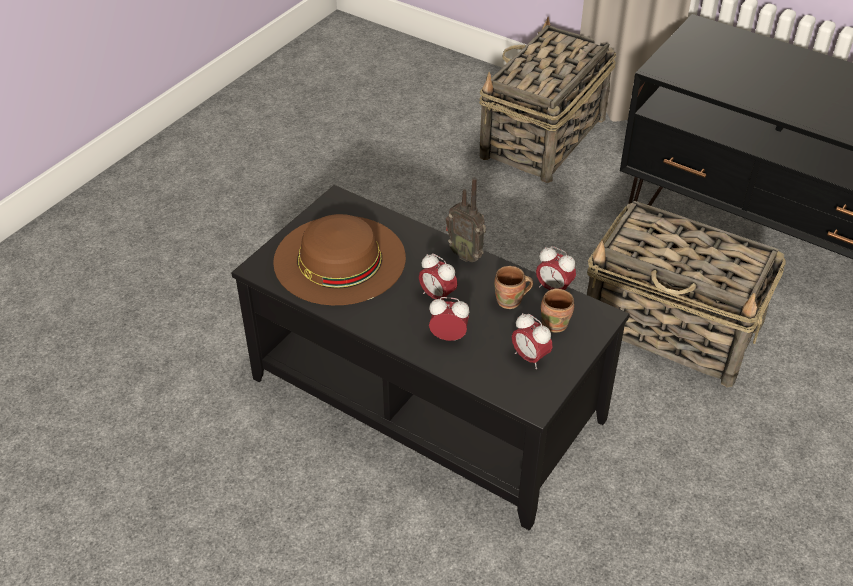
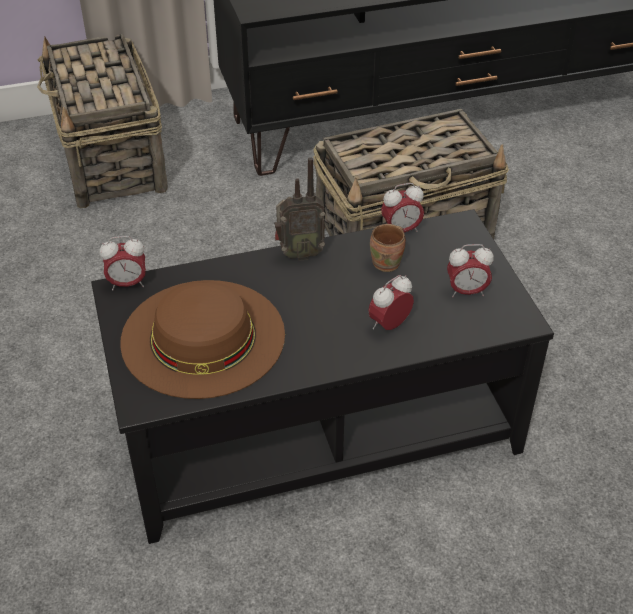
camera: 50 degrees left, 0 degrees up
alarm clock [419,253,458,300] -> alarm clock moved to [99,236,146,290]
brown mug [541,288,574,332] -> none

